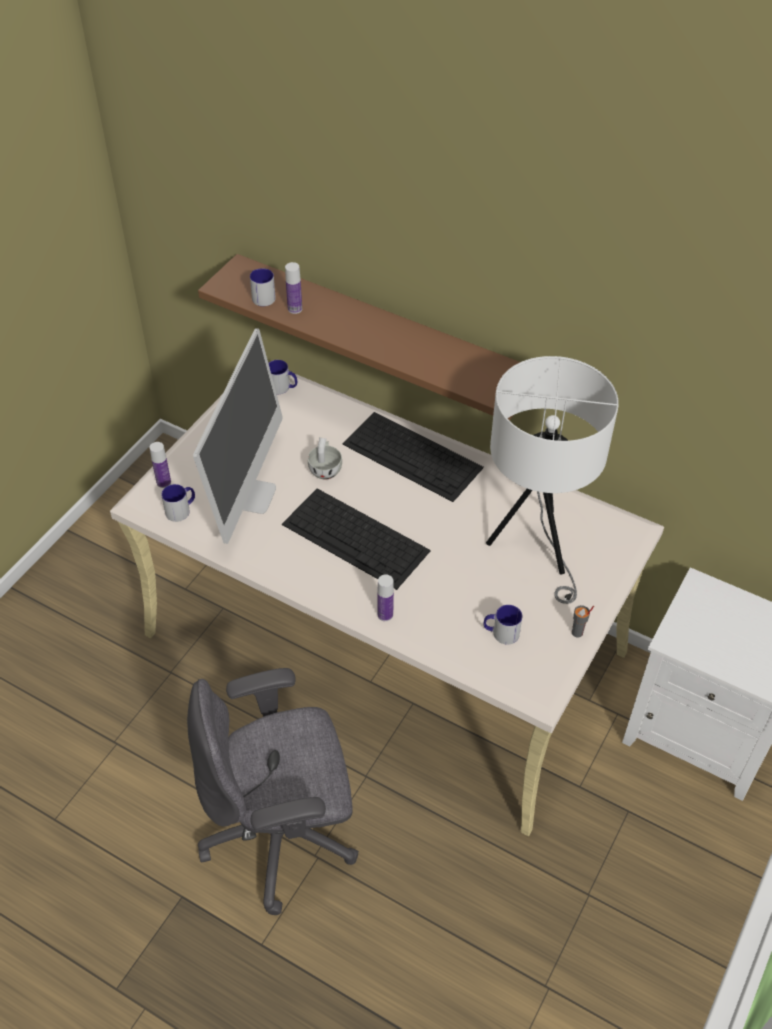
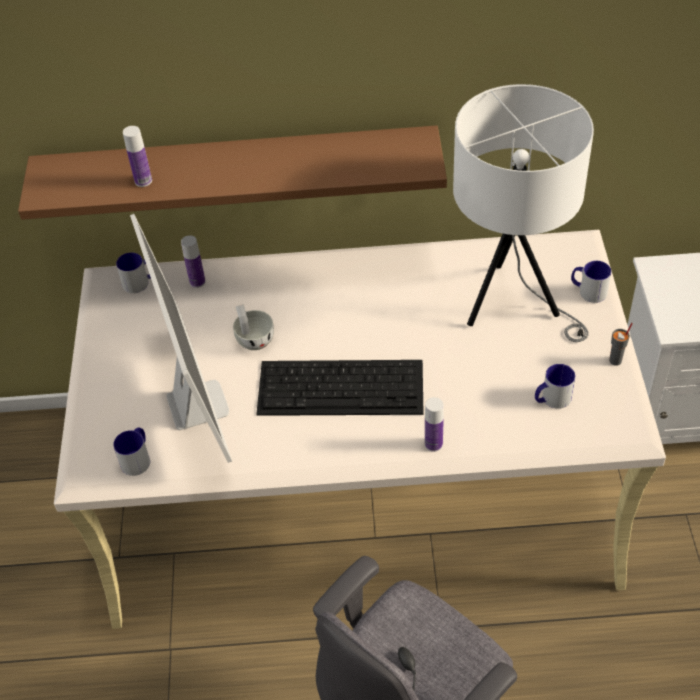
camera: 30 degrees left, 0 degrees up
bottle [149,442,171,488] -> bottle moved to [181,235,206,288]
mug [250,268,276,306] -> mug moved to [571,261,611,303]
keyboard [342,412,484,502] -> none

